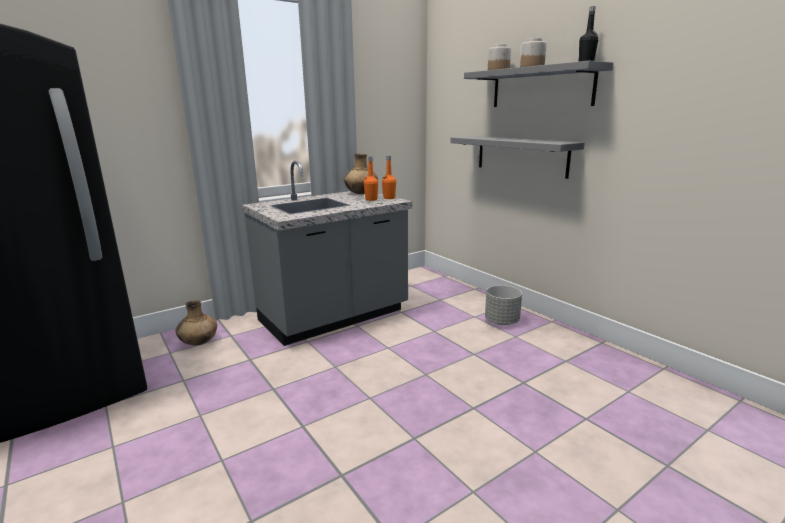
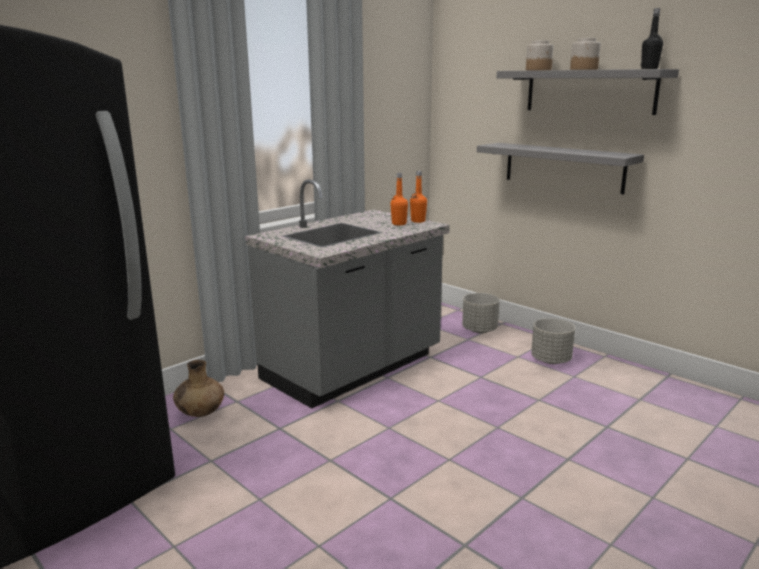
camera: 10 degrees left, 0 degrees up
brown vase [344,154,378,194] -> none
none -> grey planter [462,293,500,333]

